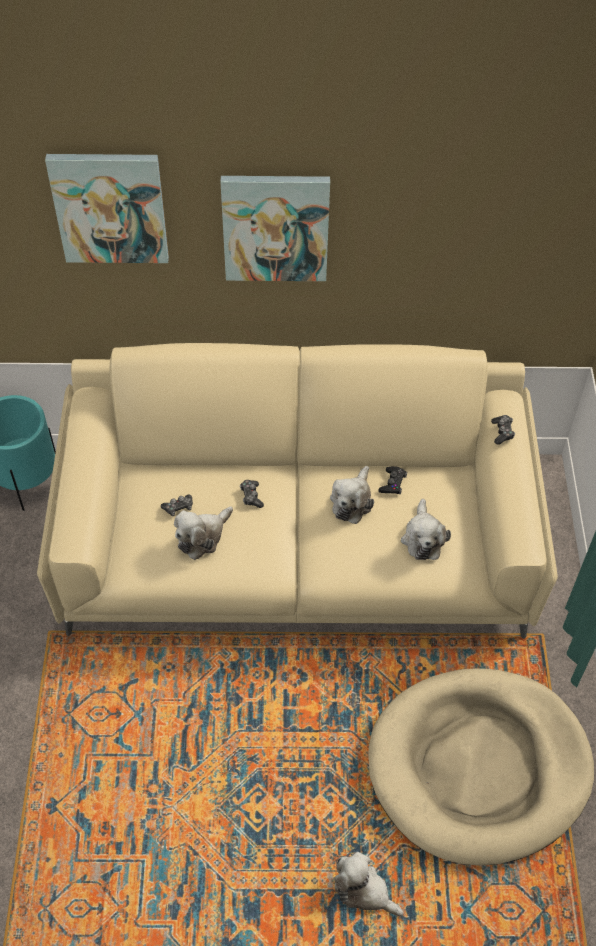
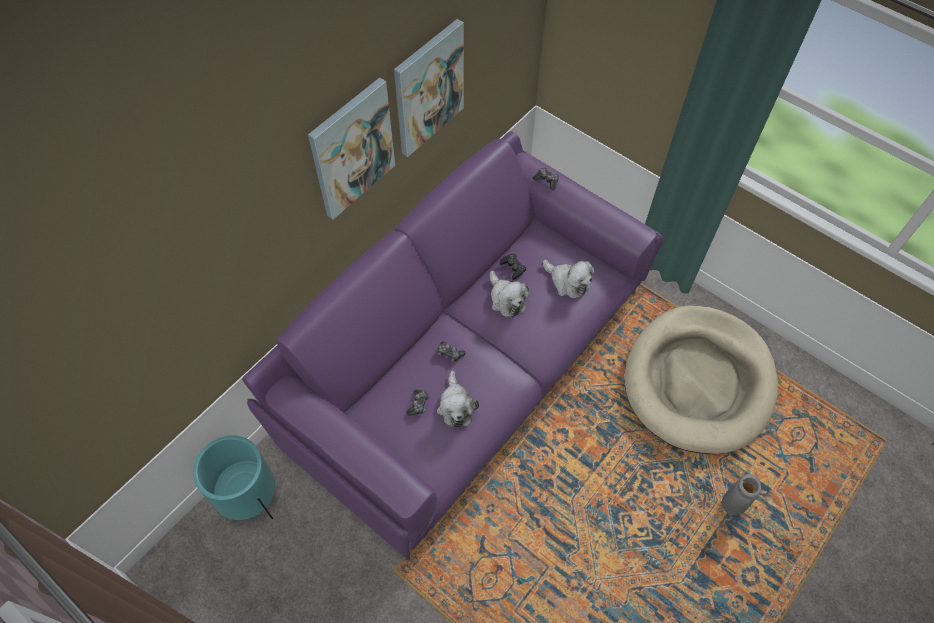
camera: 50 degrees left, 5 degrees up
beige sofa [37,343,558,639] -> purple sofa [242,131,664,560]
picture [45,154,169,263] -> picture moved to [394,19,464,157]
plush toy [334,852,403,916] -> grey vase [722,474,761,516]

